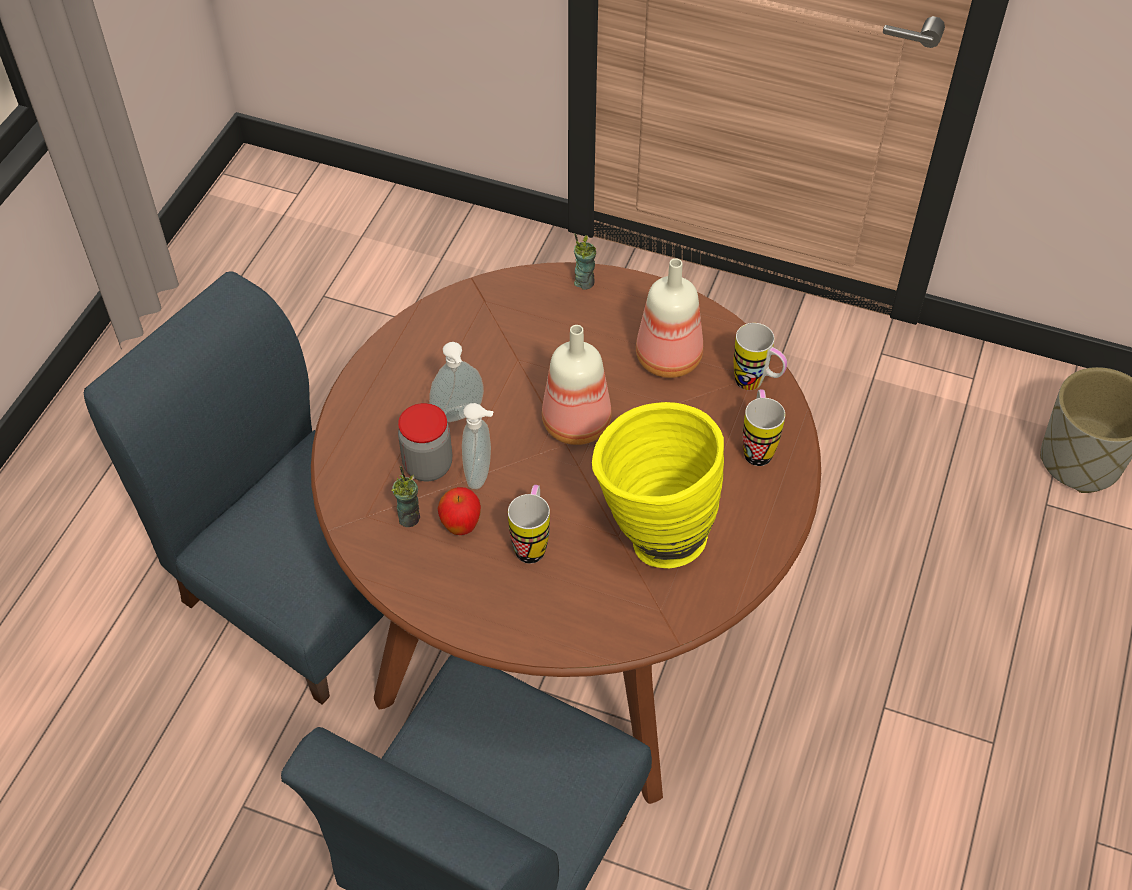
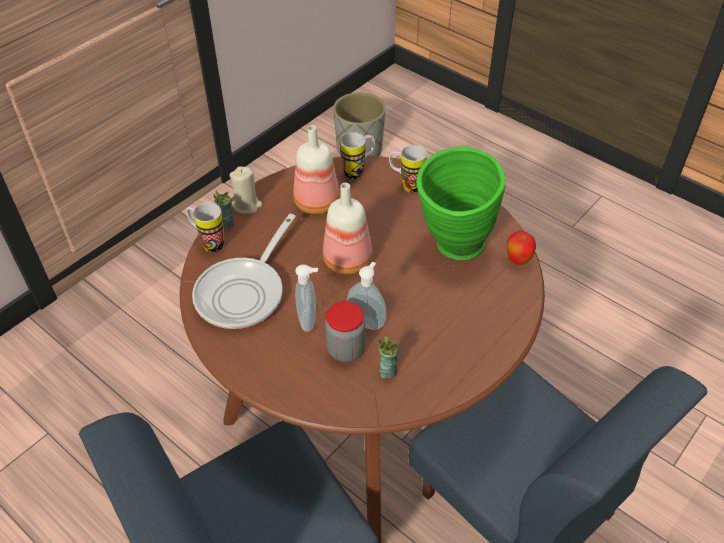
camera: 70 degrees left, 5 degrees down
apple [438,487,481,535] -> apple moved to [507,231,536,265]
mug [508,485,550,564] -> mug moved to [186,203,224,253]
yellow vase [592,402,724,568] -> green vase [417,146,506,260]
none -> frying pan [192,214,296,329]
none -> beige candle [230,167,263,214]

